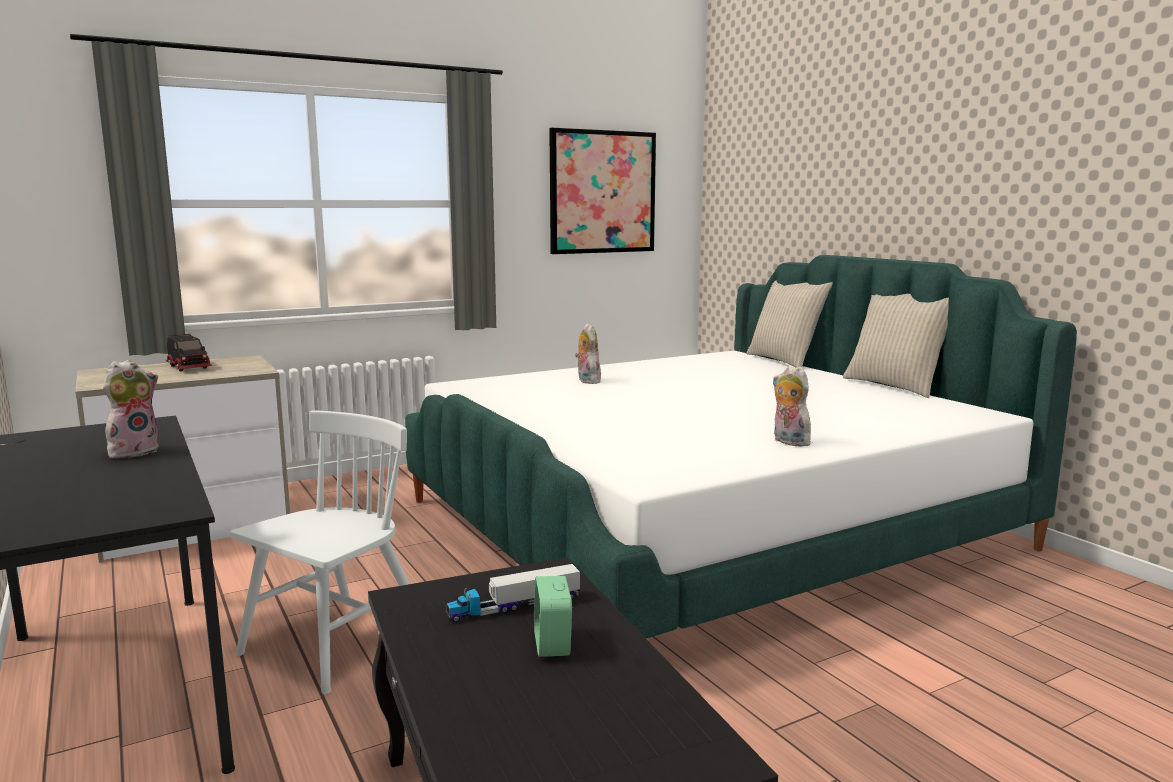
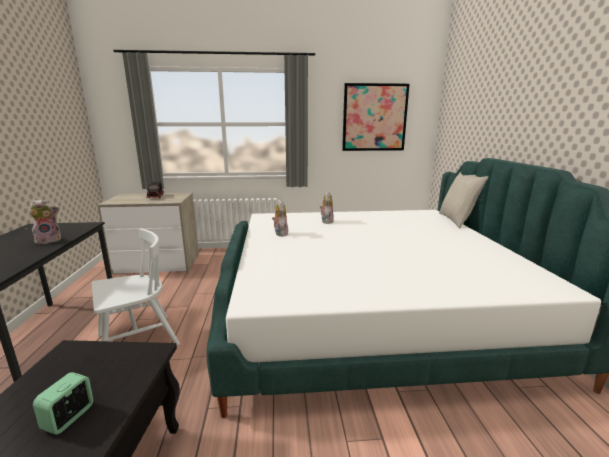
camera: 25 degrees right, 5 degrees up
toy truck [446,564,580,622] -> none
plush toy [772,365,811,447] -> plush toy moved to [272,200,288,236]
beige pillow [843,294,949,398] -> none

